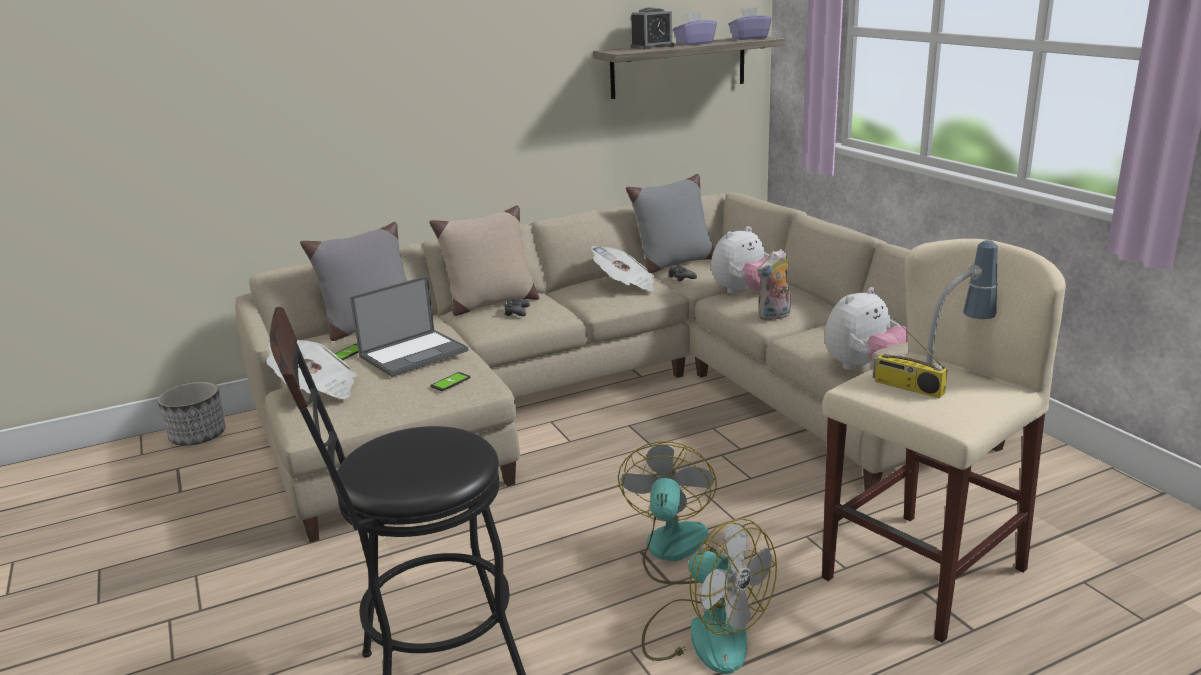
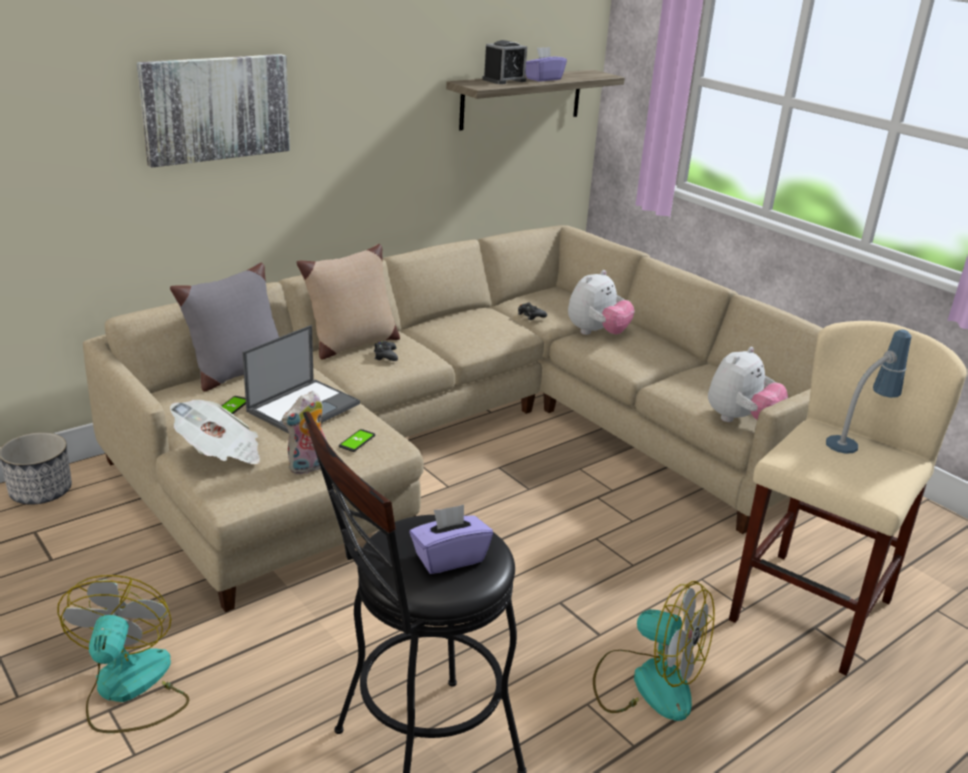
camera: 15 degrees left, 5 degrees up
newspaper [591,246,654,291] -> none
fan [618,441,719,584] -> fan moved to [57,575,189,733]
grey pillow [626,174,714,273] -> none
purple tissue box [729,7,772,40] -> purple tissue box moved to [409,505,493,574]
plush toy [757,249,791,321] -> plush toy moved to [282,391,327,475]
radio [873,319,948,398] -> none
none -> picture [137,54,290,168]

